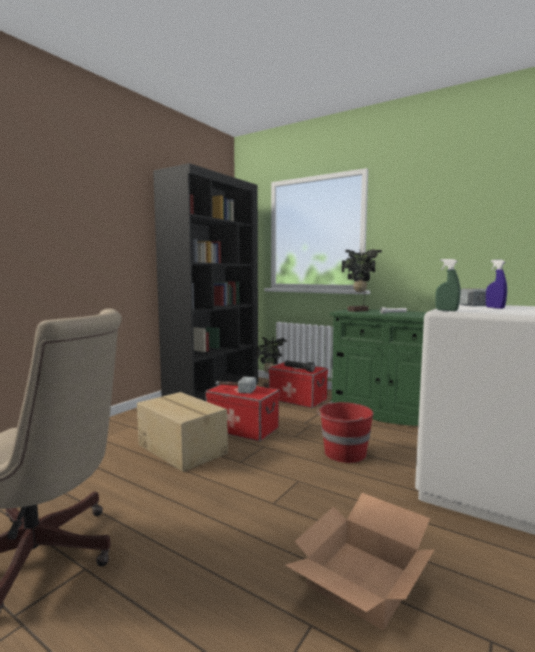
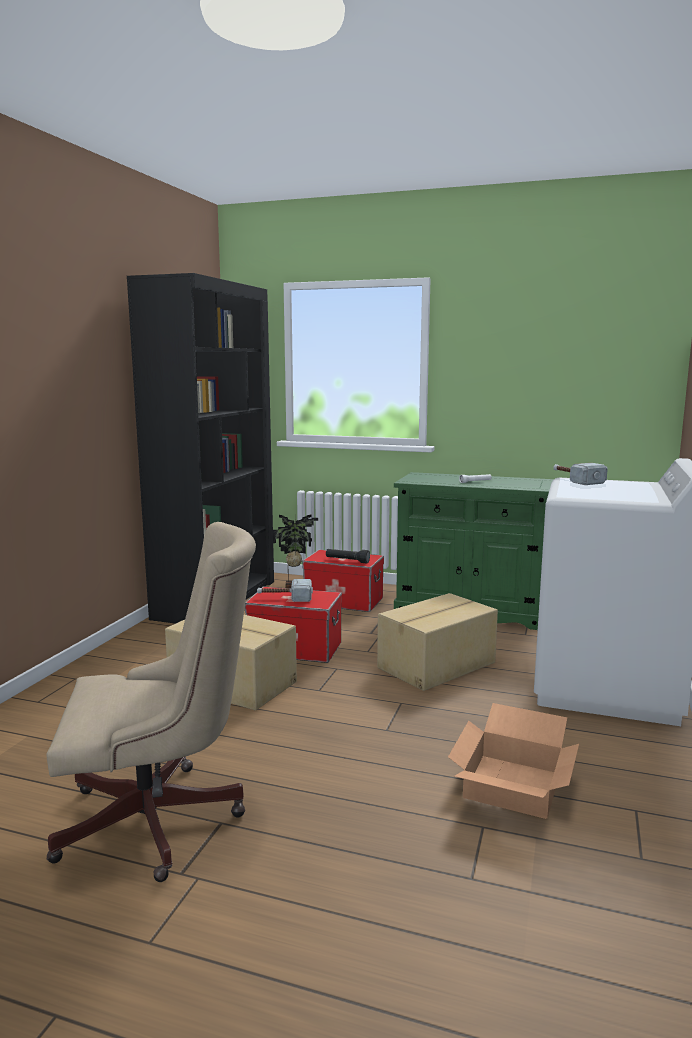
camera: 15 degrees left, 5 degrees up
red bucket [317,401,374,463] -> cardboard box [377,593,498,691]
potted plant [342,249,382,312] -> none
green spray bottle [435,259,460,311] -> none
blue spray bottle [486,260,507,309] -> none

